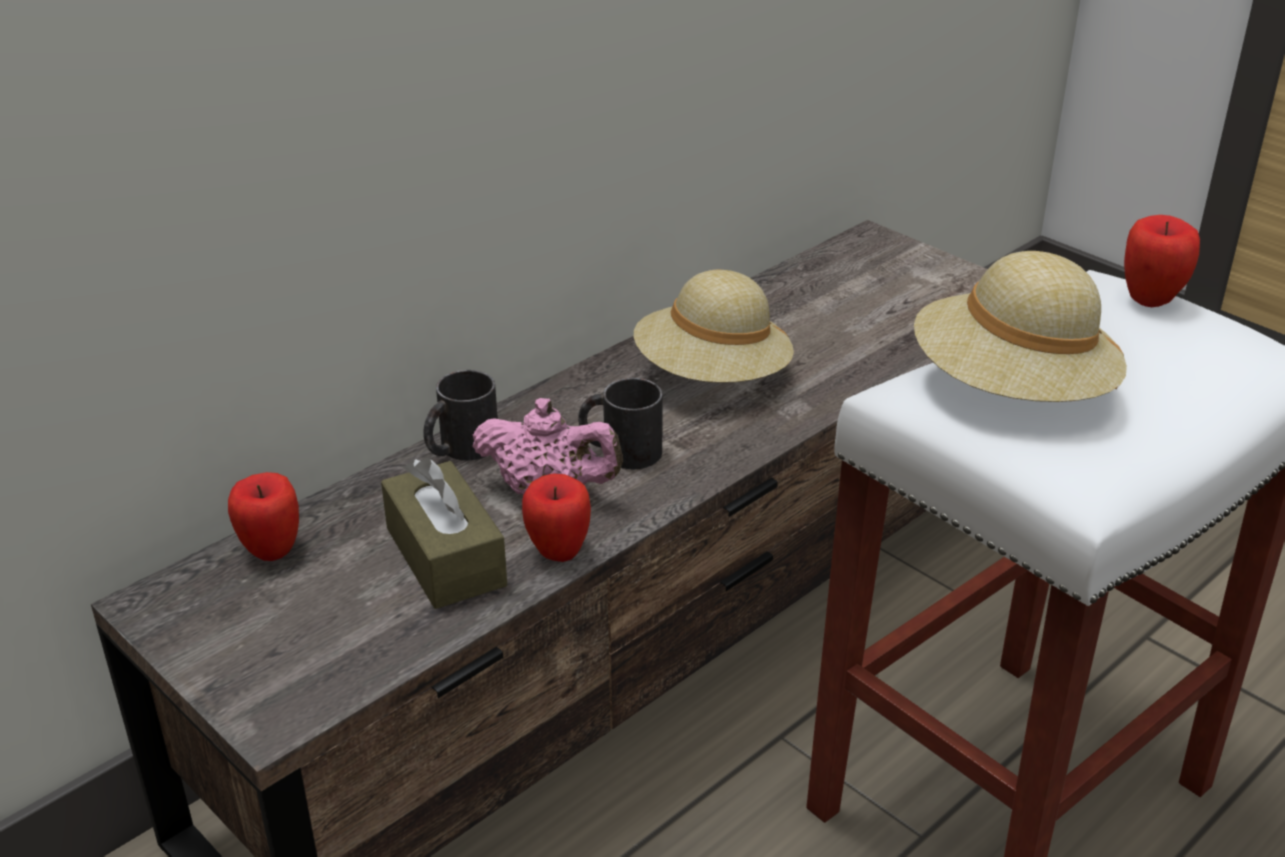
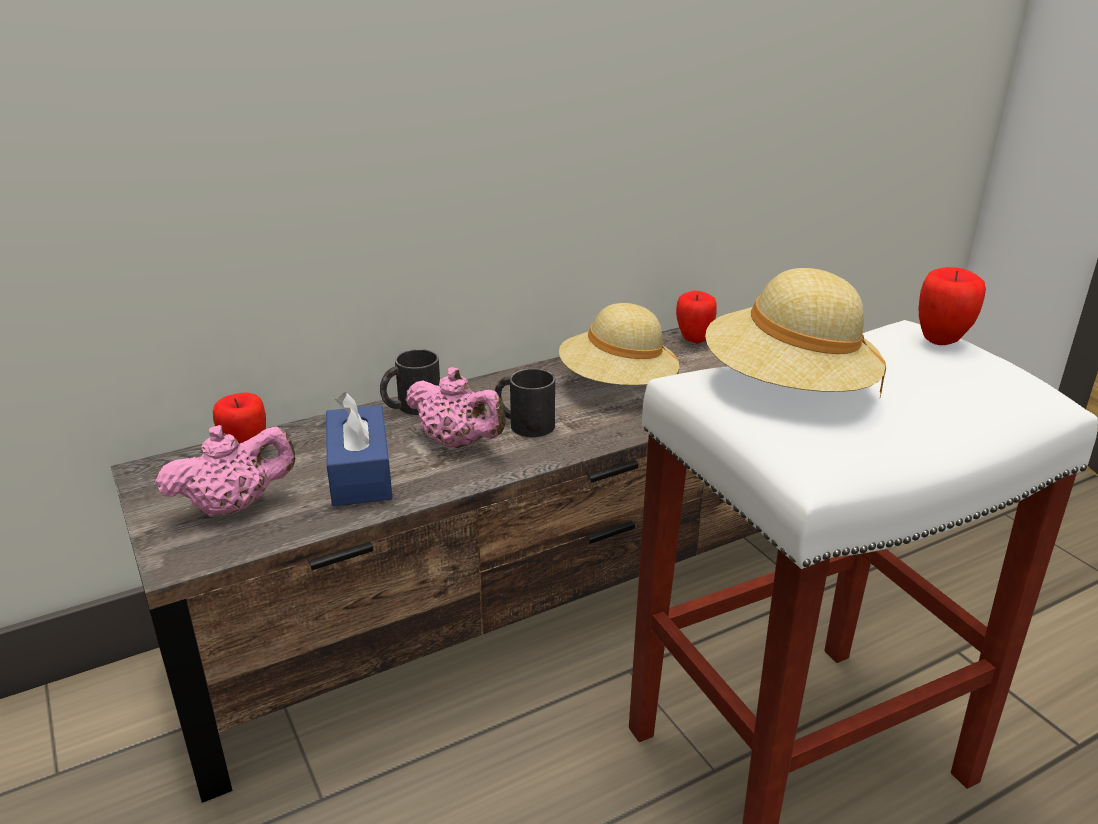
camera: 15 degrees right, 5 degrees down
brown tissue box [381,457,507,609] -> blue tissue box [326,392,393,506]
apple [522,474,591,562] -> apple moved to [676,291,717,343]
none -> pink teapot [155,425,295,517]

